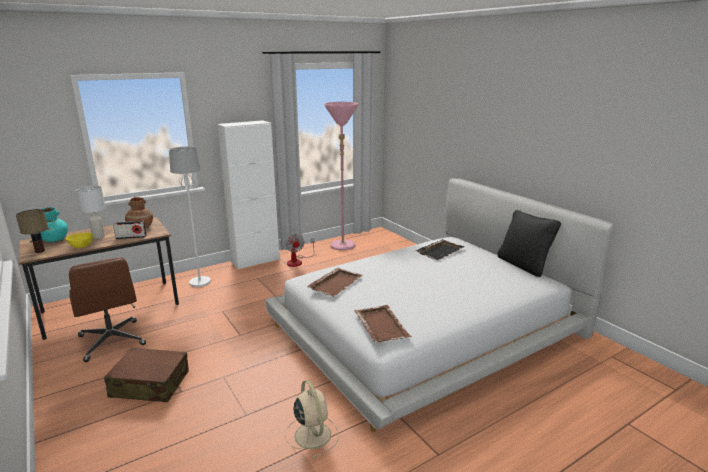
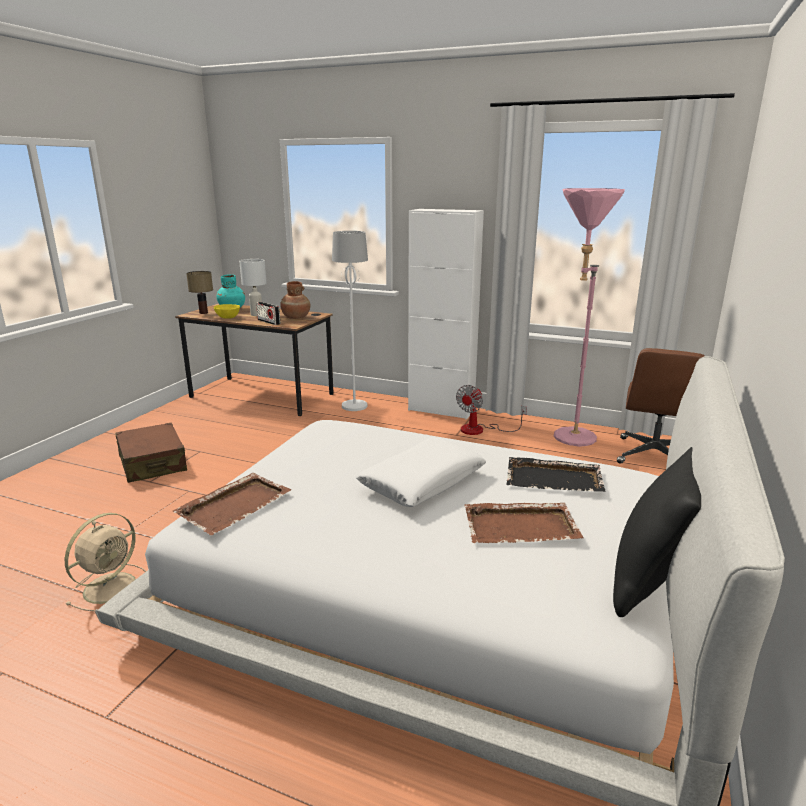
camera: 55 degrees right, 0 degrees up
brown office chair [69,257,146,362] -> brown office chair moved to [617,348,704,464]
brown tray [307,268,362,297] -> brown tray moved to [465,503,583,543]
none -> white pillow [355,437,486,507]

